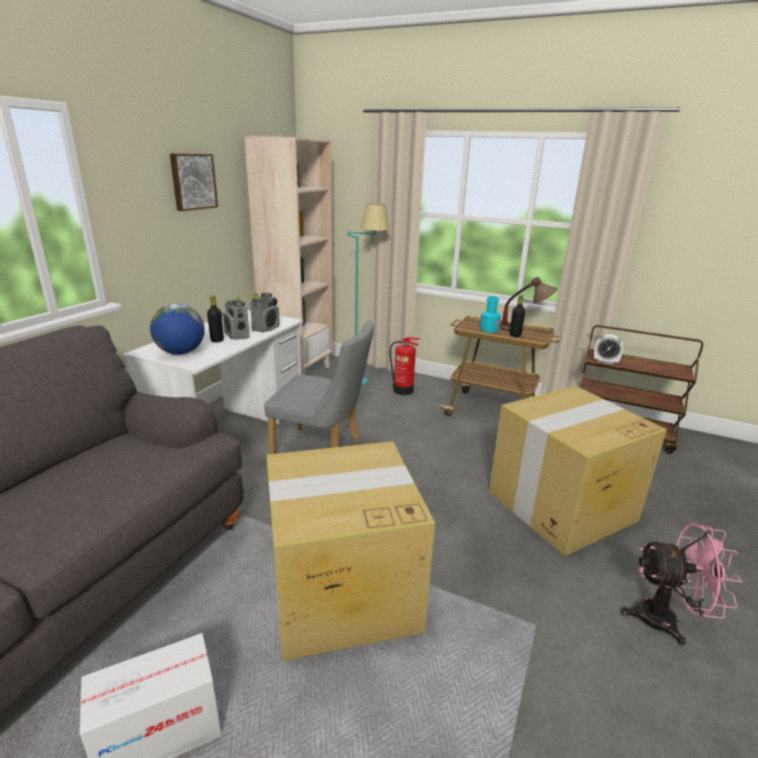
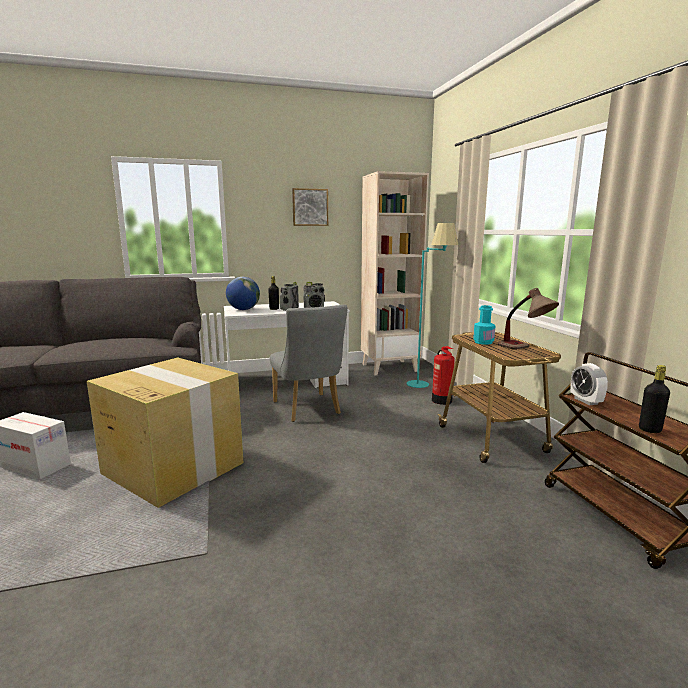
camera: 50 degrees right, 10 degrees down
cardboard box [489,386,667,556] -> none
black bottle [510,295,525,337] -> black bottle moved to [639,365,670,433]
pink fan [621,523,743,646] -> none

